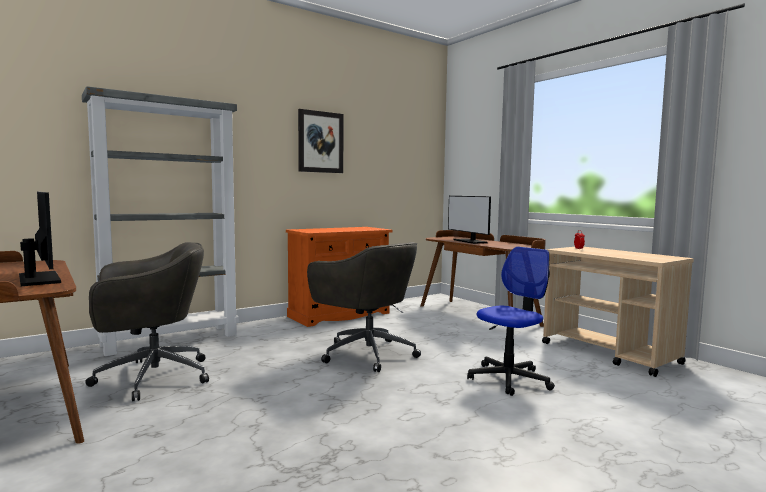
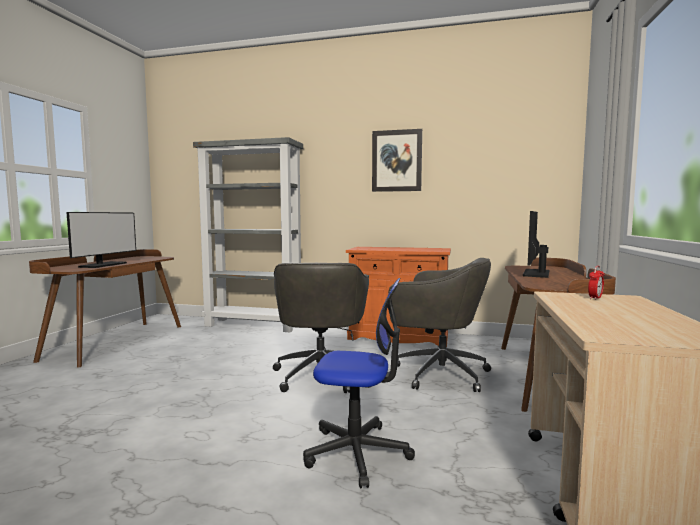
camera: 50 degrees right, 0 degrees up
grey office chair [85,242,209,401] -> grey office chair moved to [388,258,491,392]

